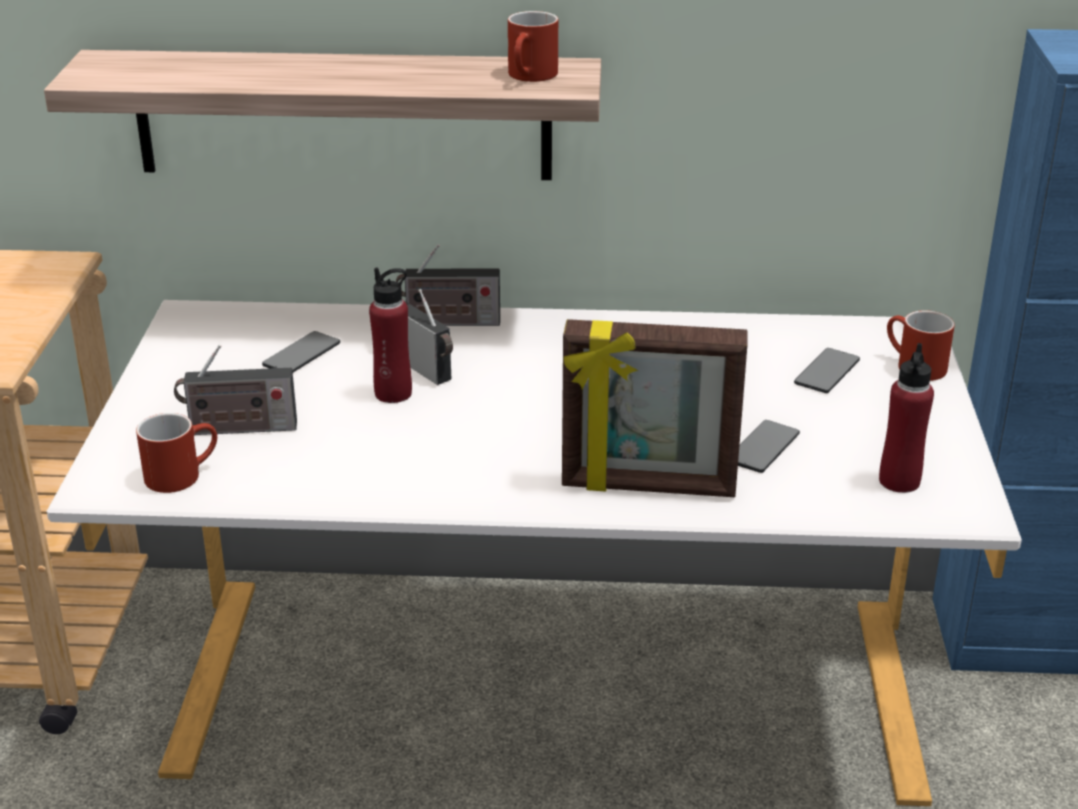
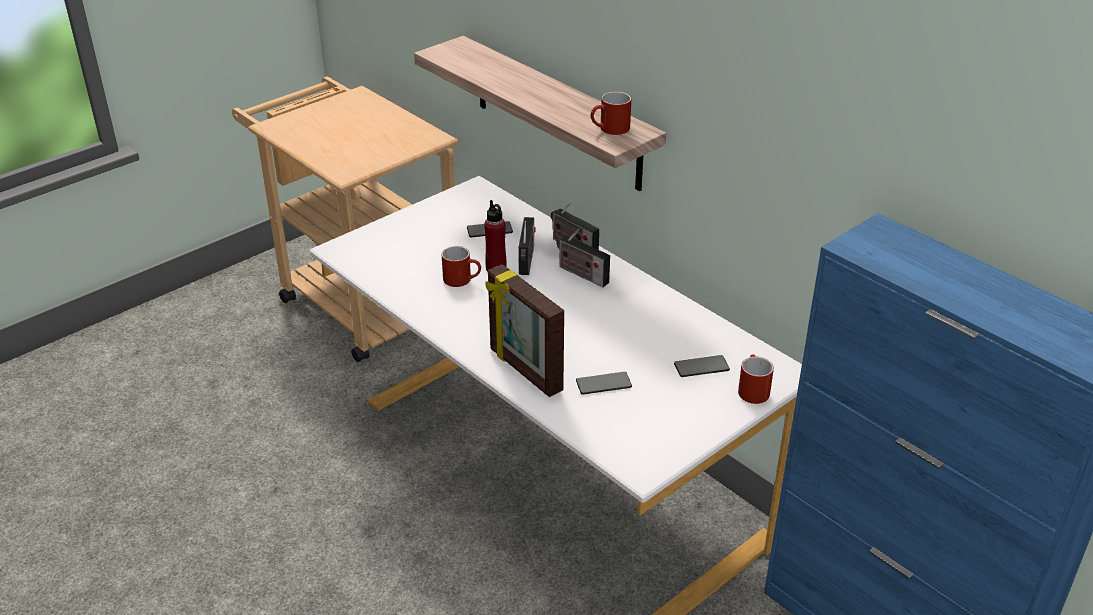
camera: 45 degrees right, 5 degrees up
red mug [136,413,217,493] -> red mug moved to [442,246,481,287]
radio [174,344,297,435] -> radio moved to [557,228,610,287]
red bottle [879,343,934,493] -> none

